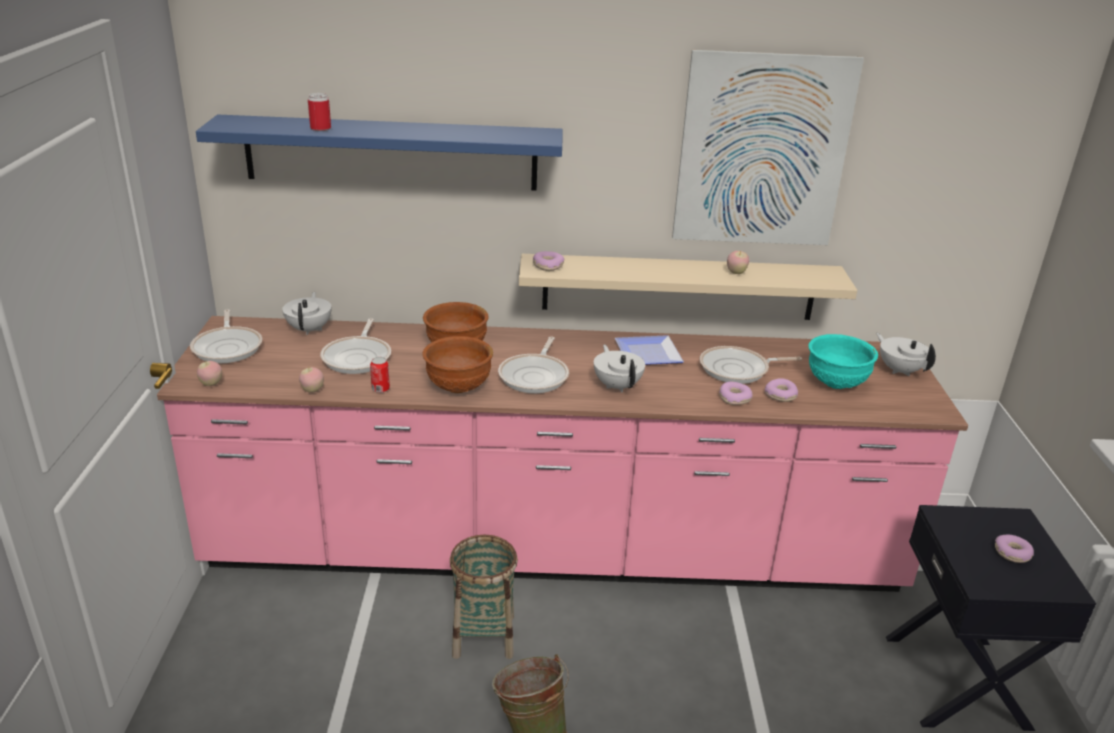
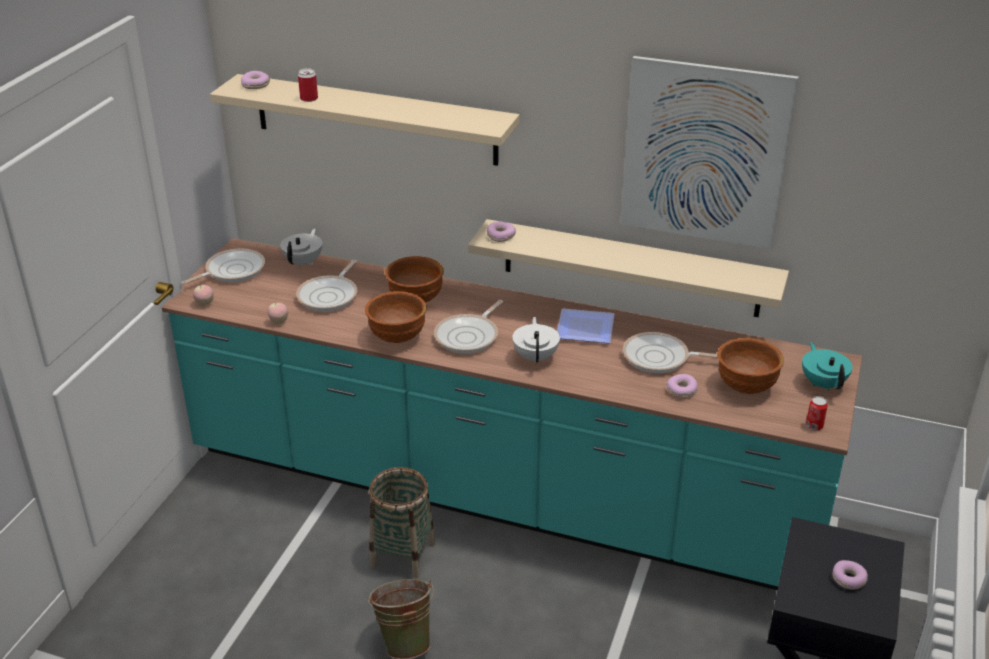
camera: 20 degrees right, 5 degrees up
pink counter [157,316,968,592] -> turquoise counter [162,238,862,590]
frying pan [190,310,262,363] -> frying pan turned 135 degrees counterclockwise [181,249,265,285]
blue shelf [196,114,563,191] -> beige shelf [210,74,519,166]
can [370,357,390,393] -> can moved to [806,396,828,430]
donut [719,381,753,405] -> donut moved to [241,71,270,89]
apple [727,250,749,274] -> none
turquoise bowl [808,334,878,389] -> brown bowl [717,338,784,394]
white teapot [876,333,936,376] -> turquoise teapot [802,342,853,391]

